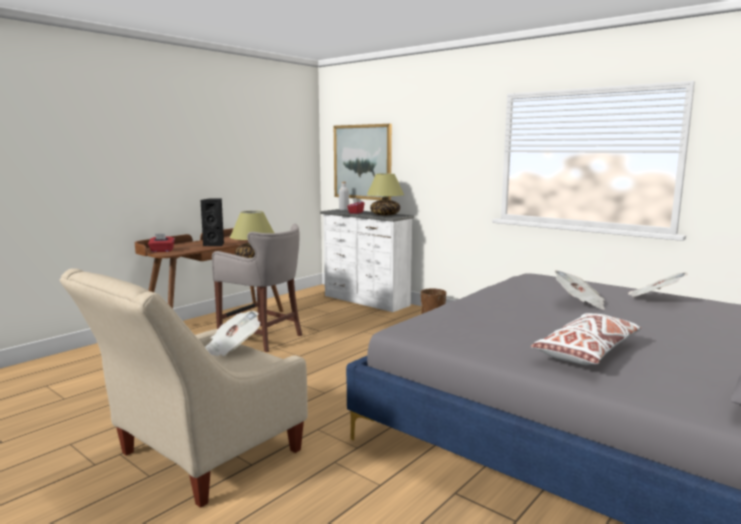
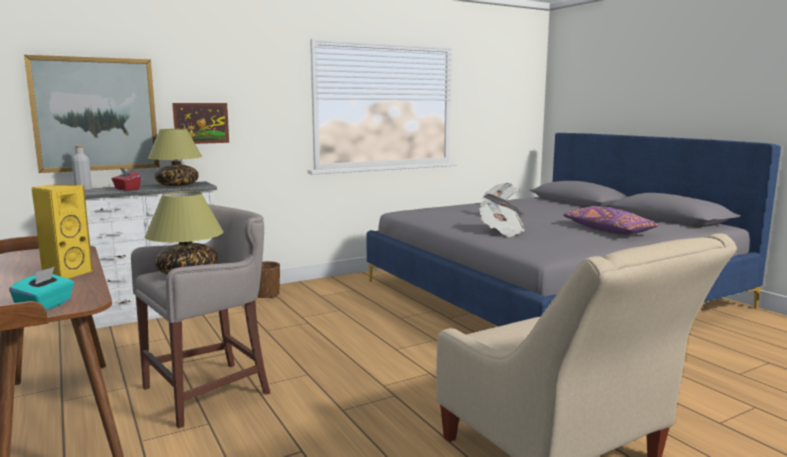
camera: 70 degrees left, 0 degrees up
red tissue box [148,234,175,252] -> turquoise tissue box [9,266,74,311]
black speaker [201,198,224,246] -> yellow speaker [31,184,93,279]
newspaper [205,311,260,357] -> newspaper moved to [479,202,525,237]
white pillow [531,313,641,365] -> purple pillow [563,206,659,235]
none -> picture [172,103,229,144]

